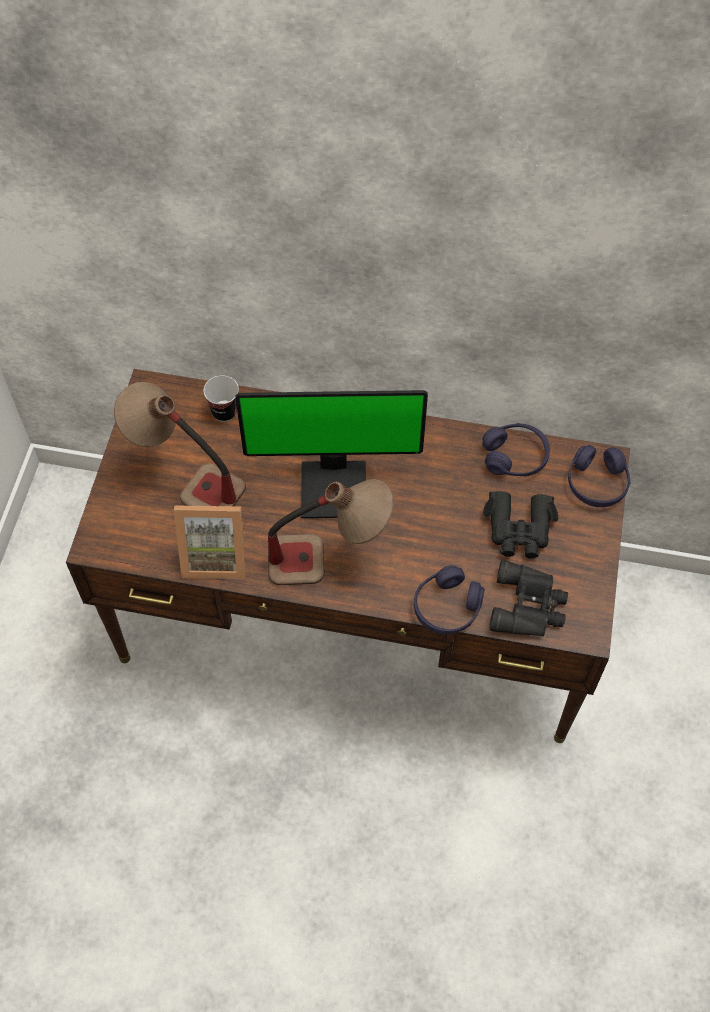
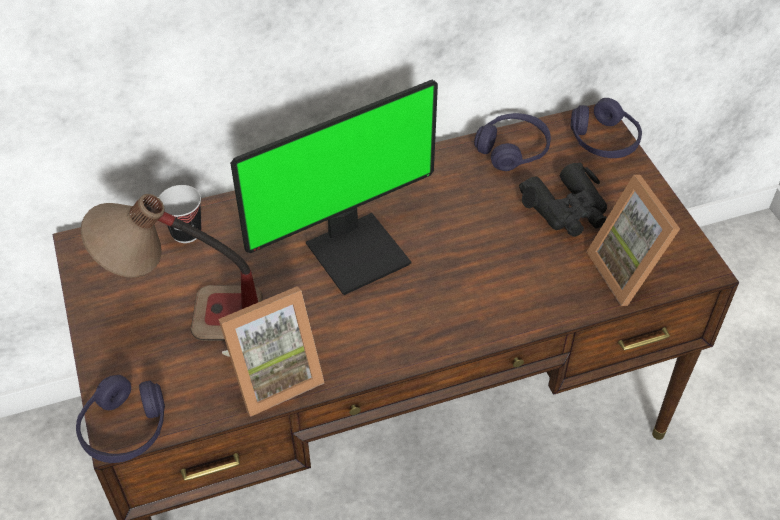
camera: 30 degrees left, 10 degrees down
table lamp [268,479,394,585] -> none
purple headphones [414,565,485,634] -> purple headphones moved to [76,375,165,463]
black binoculars [489,560,568,636] -> picture frame [586,175,680,306]

